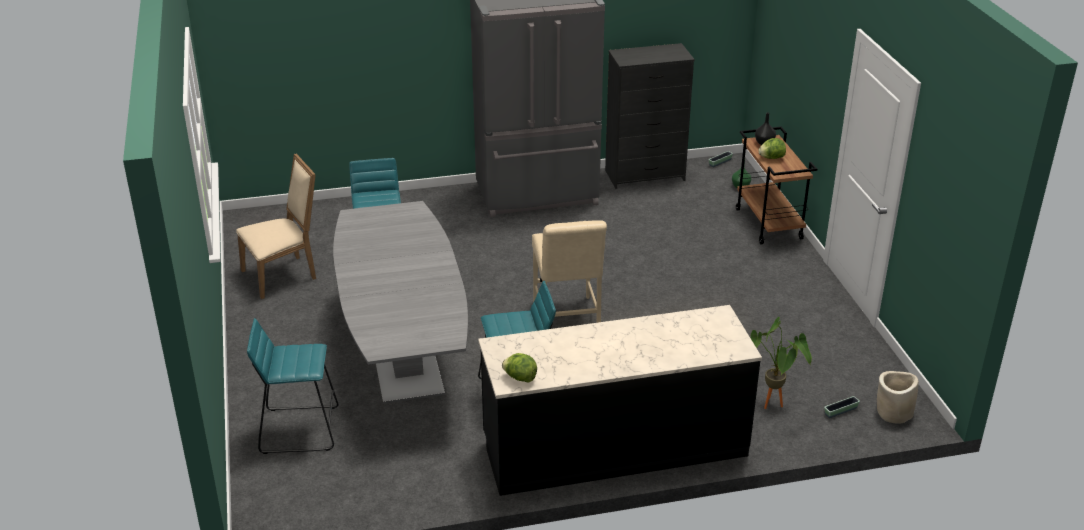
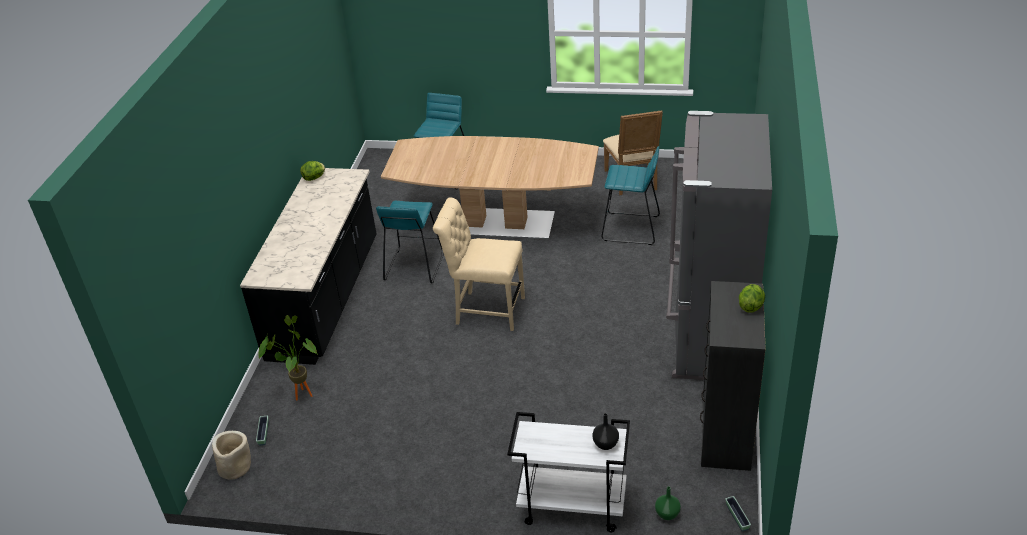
camera: 115 degrees right, 5 degrees up
grey dining table [333,201,468,404] -> brown dining table [381,136,599,240]
brown cart [736,127,817,244] -> white cart [507,412,630,532]
lettuce [759,138,786,159] -> lettuce moved to [739,284,765,313]

